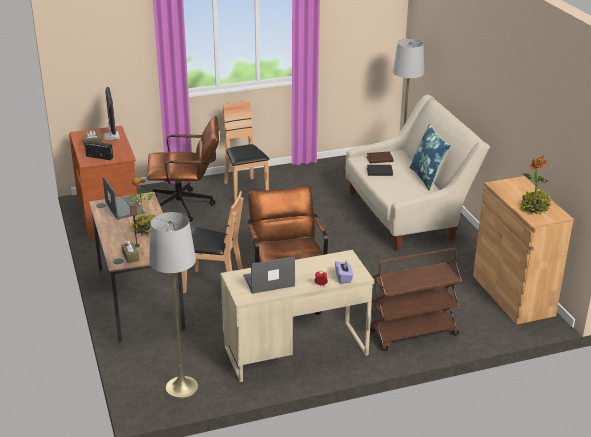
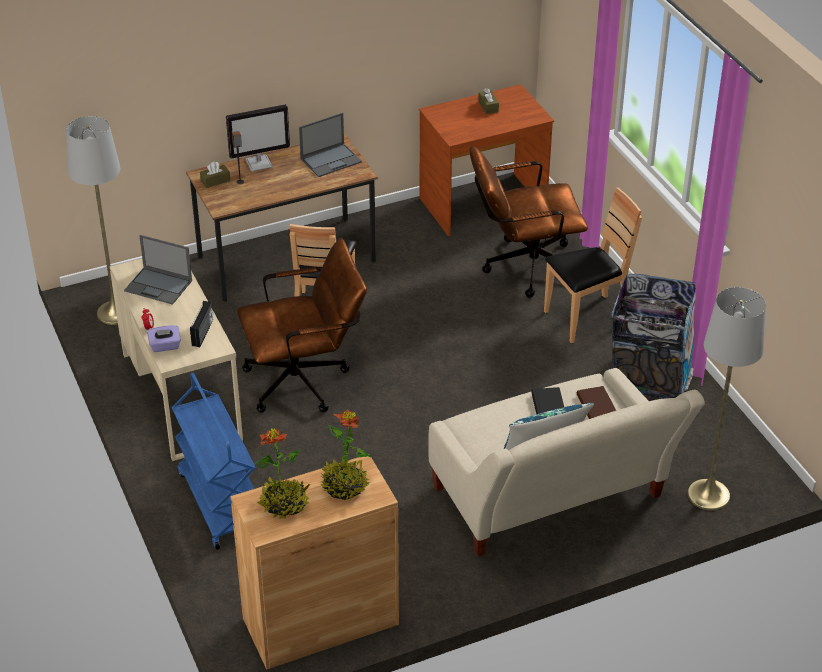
camera: 85 degrees right, 10 degrees up
radio [85,141,113,160] -> radio moved to [190,301,213,347]
monitor [103,87,120,140] -> monitor moved to [226,104,290,171]
potted plant [128,177,155,236] -> potted plant moved to [321,409,372,500]
brown office chair [147,116,219,222] -> brown office chair turned 90 degrees clockwise [469,146,588,298]
laptop [243,257,295,294] -> laptop turned 135 degrees clockwise [124,235,192,305]
brown cart [370,248,462,351] -> blue cart [172,373,255,550]
none -> trash can [611,274,696,399]

